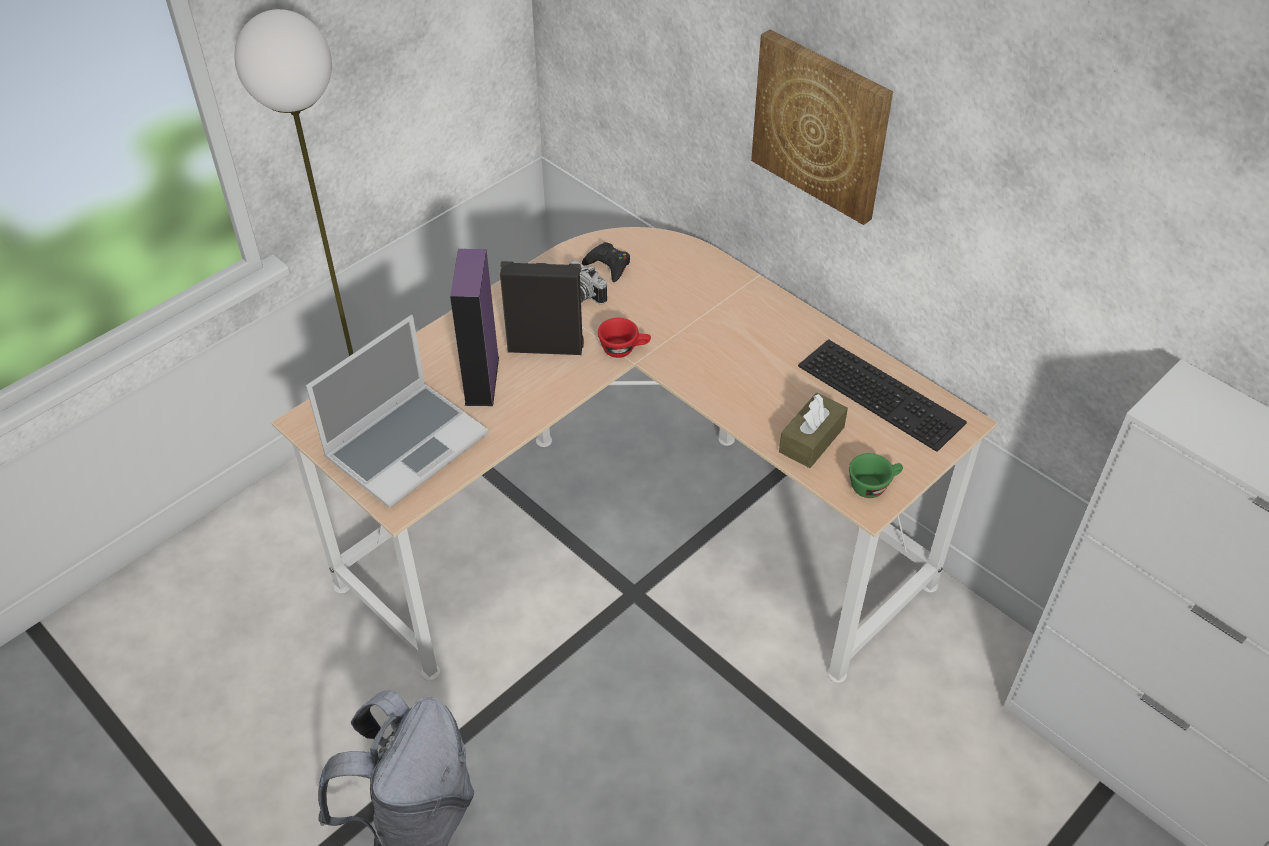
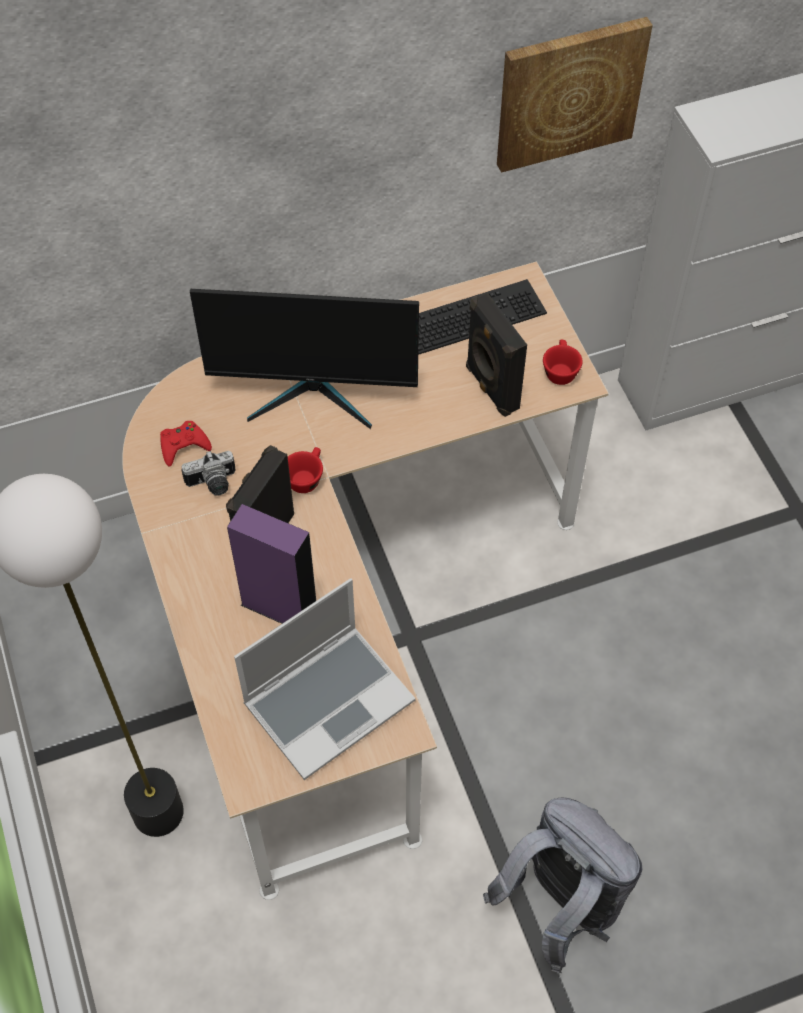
camera: 65 degrees left, 10 degrees up
laptop [306,315,488,508] -> laptop turned 75 degrees clockwise [234,578,415,780]
black game controller [582,242,630,282] -> red game controller [160,421,212,467]
picture [751,30,893,225] -> picture moved to [497,17,653,173]
brown tissue box [779,392,848,468] -> black speaker [466,293,527,417]
green cup [849,453,903,498] -> red cup [543,340,583,385]
none -> monitor [190,289,419,429]

